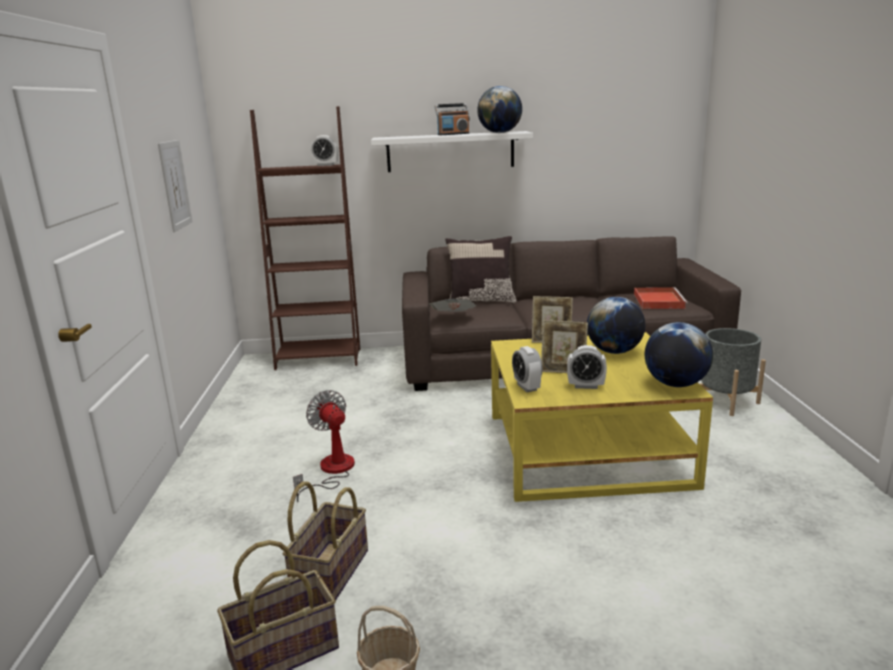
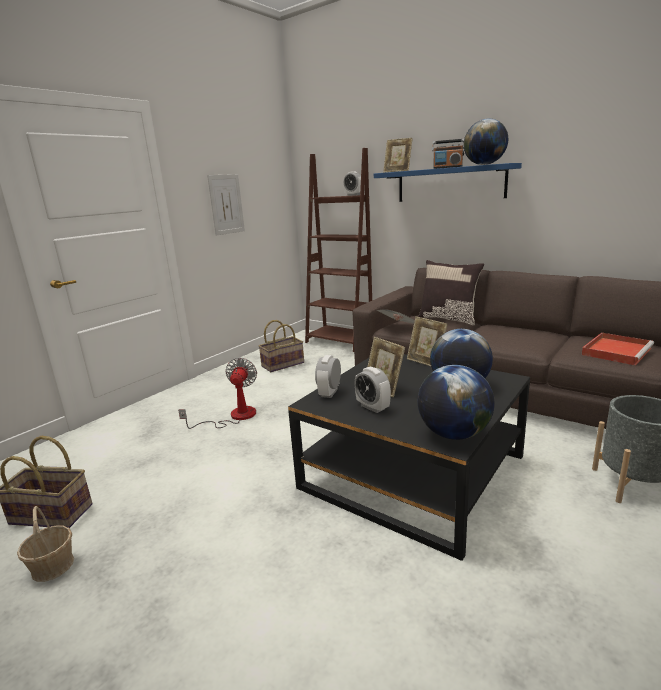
camera: 40 degrees right, 0 degrees up
basket [283,481,368,600] -> basket moved to [258,320,304,372]
white shelf [371,131,533,172] -> blue shelf [374,163,522,202]
yellow coffee table [491,332,713,502] -> black coffee table [288,354,530,561]
none -> picture frame [383,138,413,172]

